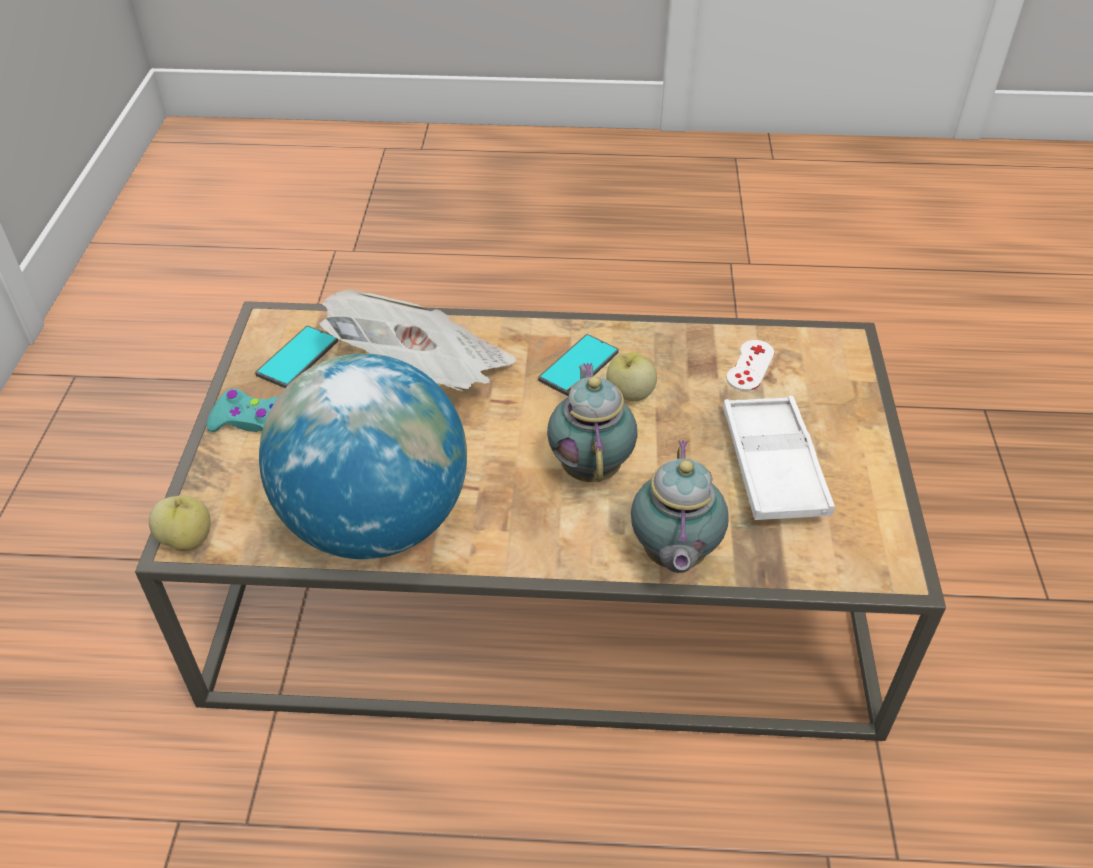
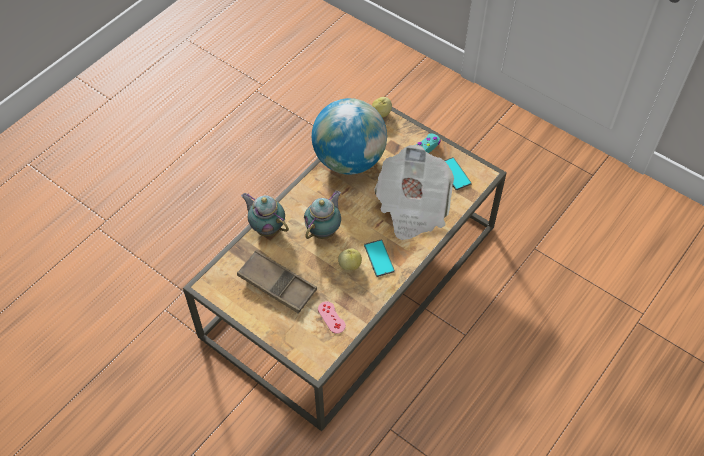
camera: 125 degrees right, 10 degrees up
teapot [547,363,637,482] -> teapot turned 90 degrees counterclockwise [304,191,341,239]
white tray [723,396,835,520] -> brown tray [237,250,317,314]
white game controller [726,340,775,391] -> pink game controller [318,301,346,334]

